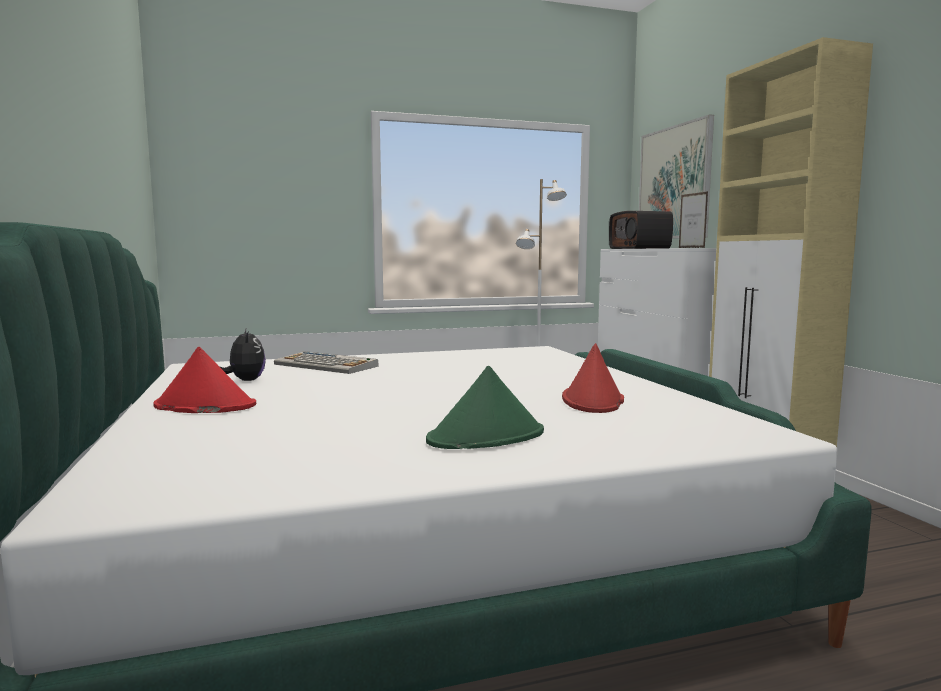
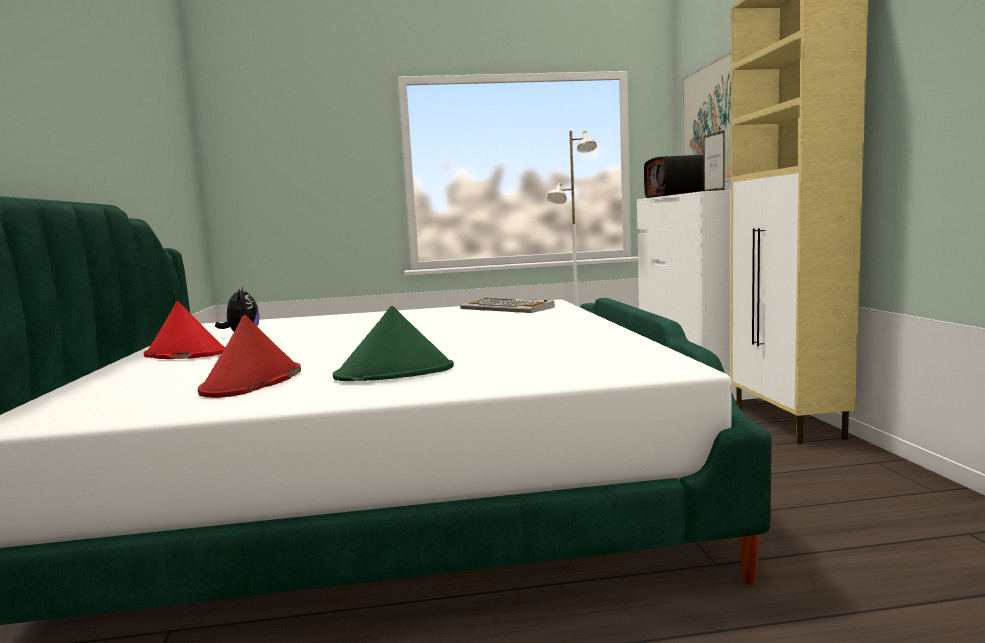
camera: 10 degrees right, 0 degrees up
keyboard [274,351,379,374] -> keyboard moved to [460,298,555,313]
red hat [562,343,624,413] -> red hat moved to [198,315,301,398]

